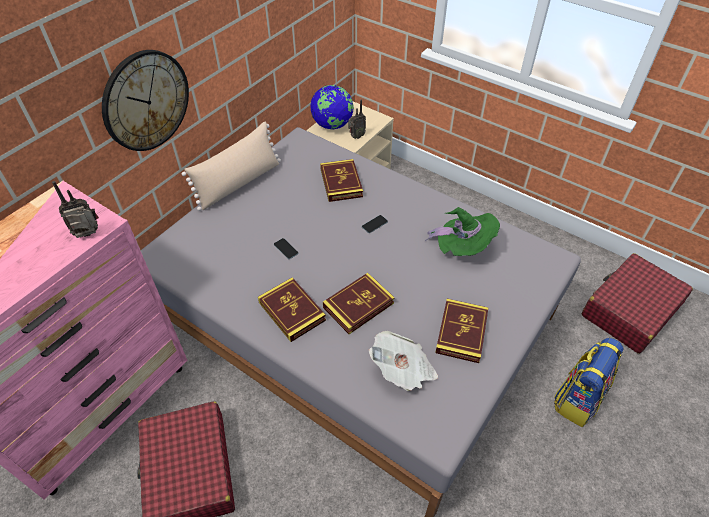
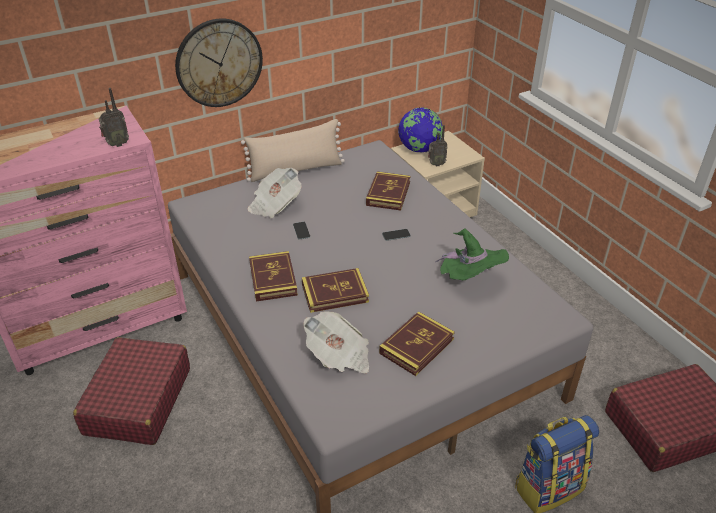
camera: 25 degrees right, 10 degrees down
radio [52,181,99,238] -> radio turned 150 degrees clockwise [99,88,129,147]
none -> newspaper [248,168,302,218]

